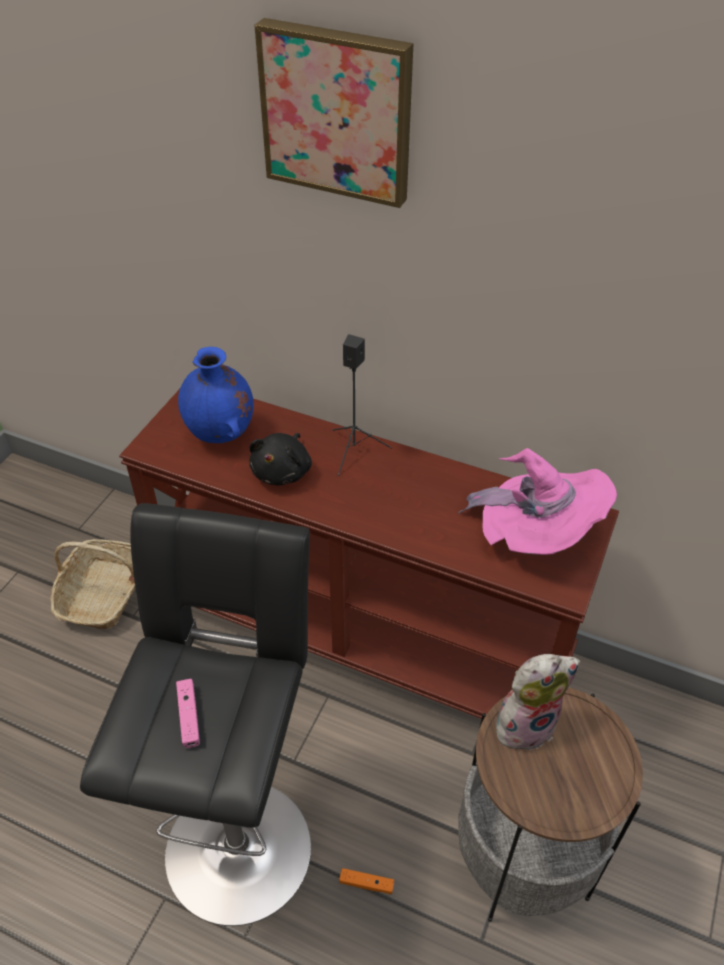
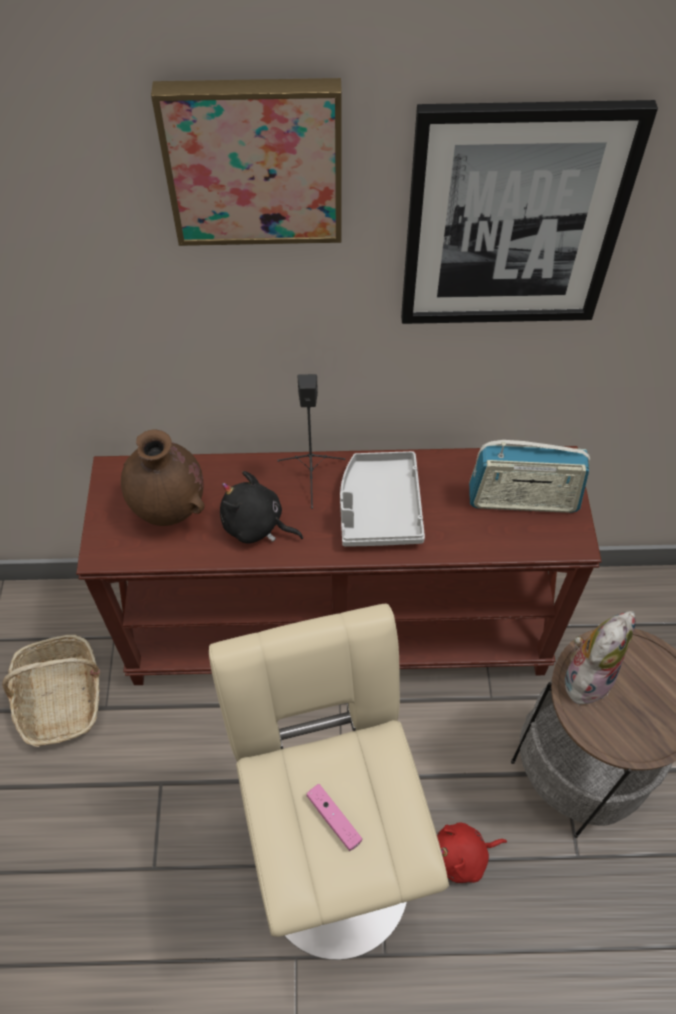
camera: 25 degrees left, 10 degrees up
black stool [80,503,311,926] -> beige stool [209,604,449,960]
blue vase [178,347,254,443] -> brown vase [121,429,205,526]
black plush toy [249,433,312,485] -> black plush toy turned 120 degrees clockwise [220,471,303,544]
orange game controller [339,868,394,894] -> red plush toy [437,823,507,883]
pink hat [458,448,617,555] -> radio [469,440,590,513]
none -> grey tray [340,451,425,547]
none -> picture [401,100,658,324]

